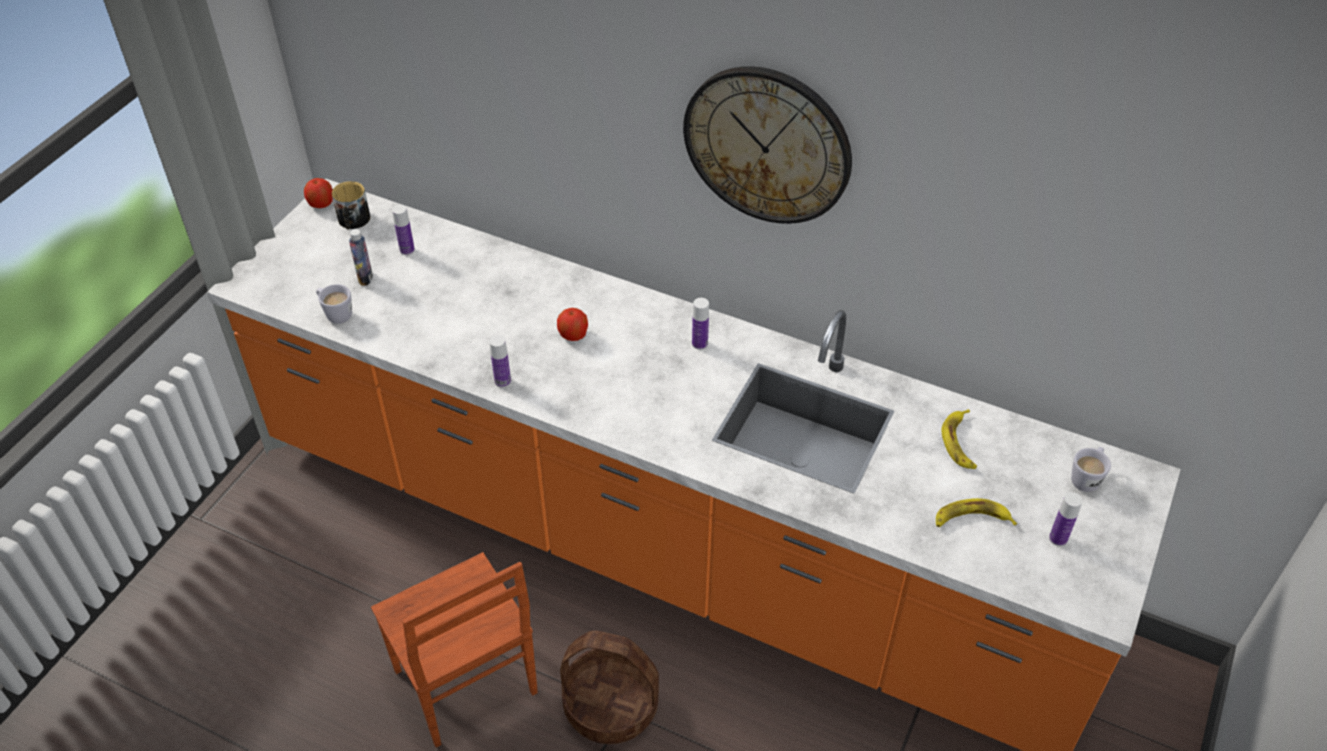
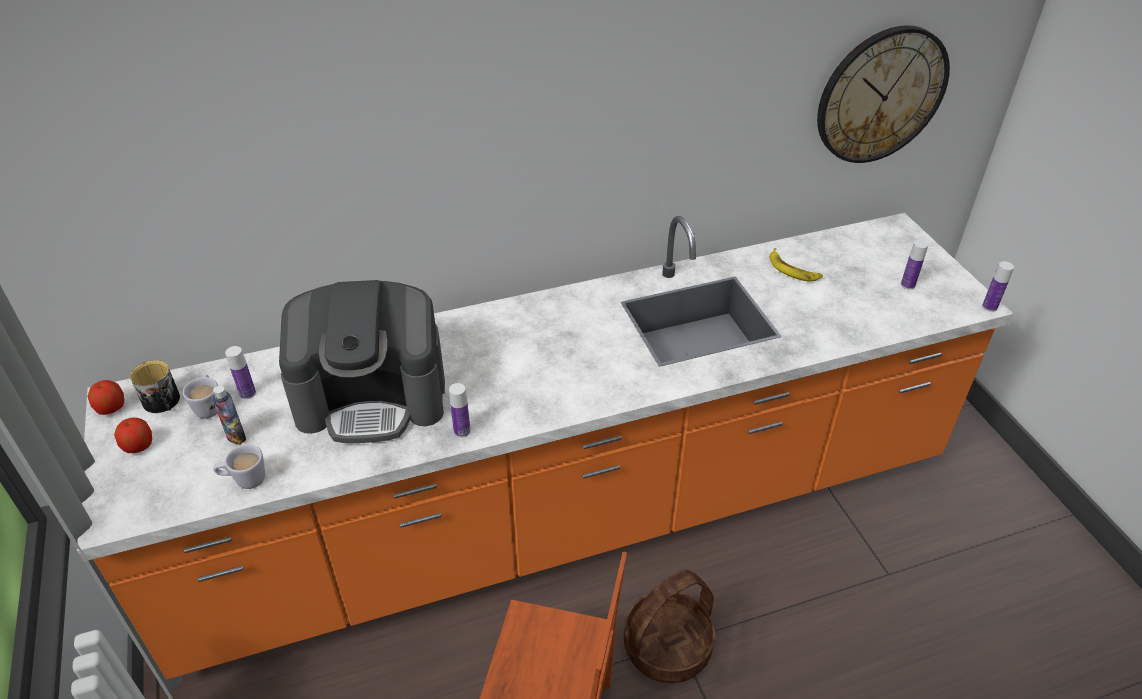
camera: 45 degrees left, 5 degrees down
apple [557,308,588,341] -> apple moved to [114,418,152,453]
wall clock [683,66,852,224] -> wall clock moved to [817,25,950,163]
bottle [692,298,709,350] -> bottle moved to [982,261,1014,312]
banana [936,498,1017,527] -> none
white mug [1071,447,1111,492] -> white mug moved to [183,375,218,418]
none -> coffee machine [279,280,445,443]

